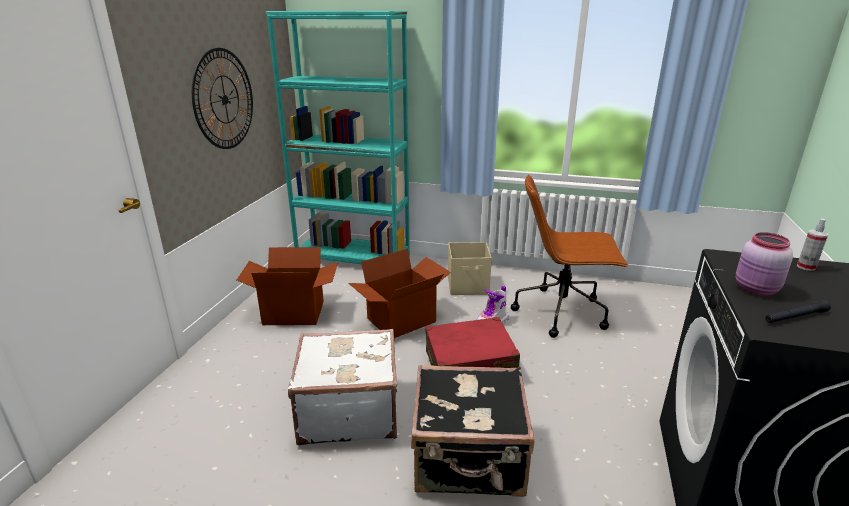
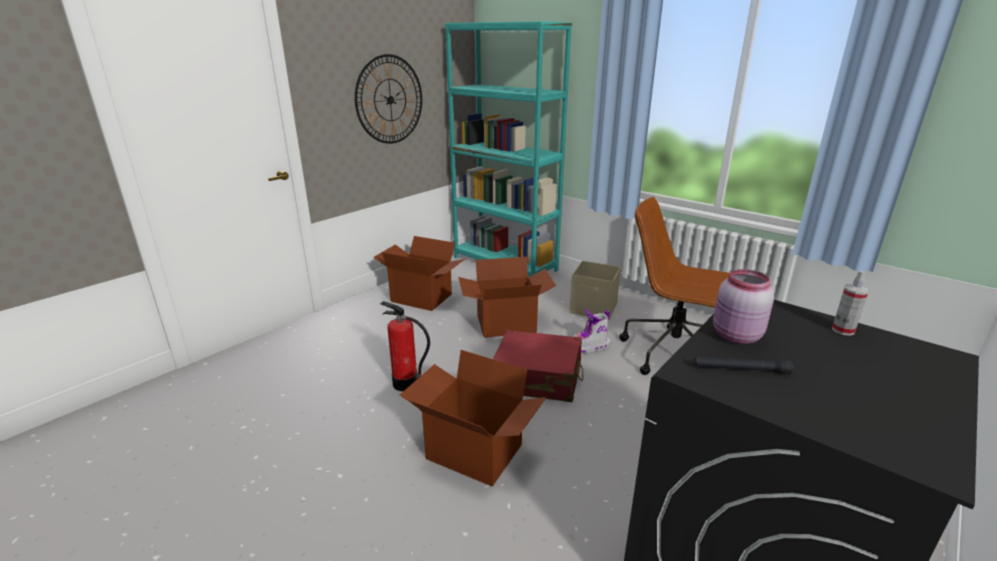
camera: 25 degrees right, 0 degrees up
white suitcase [288,329,397,446] -> fire extinguisher [380,301,430,391]
black suitcase [411,365,534,497] -> cardboard box [400,350,547,486]

